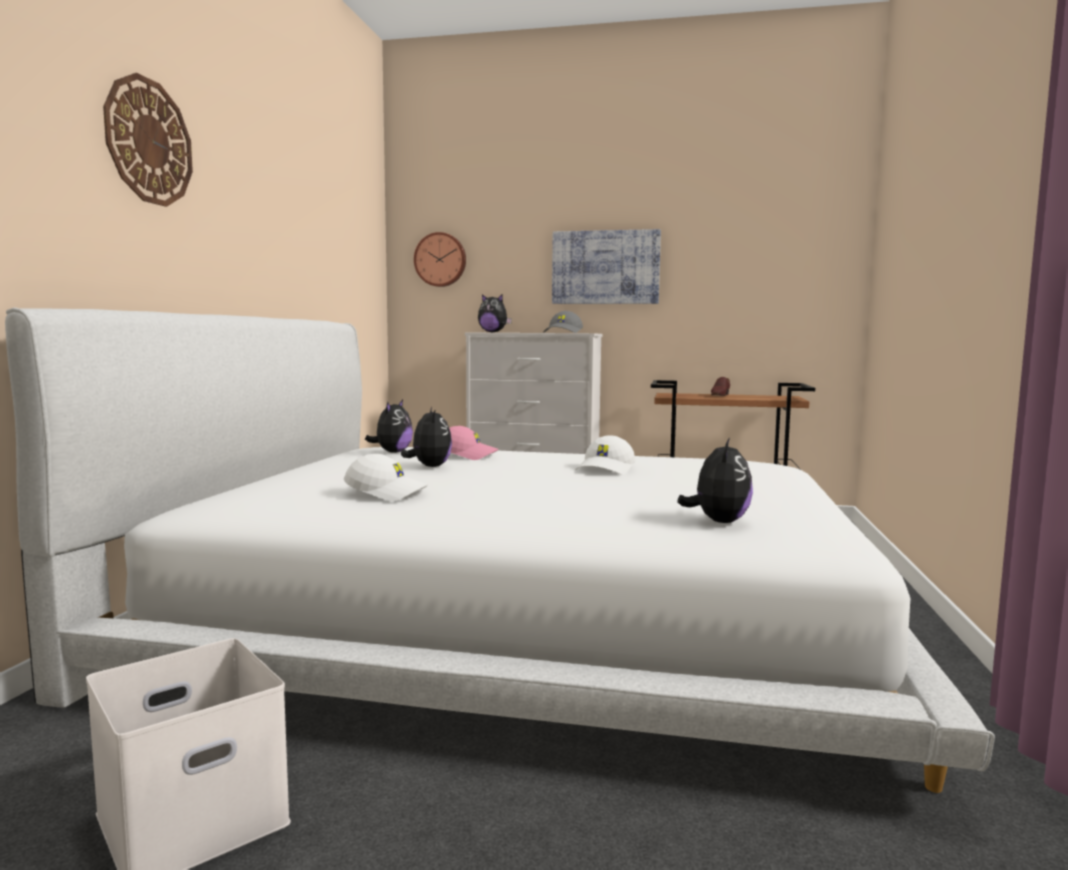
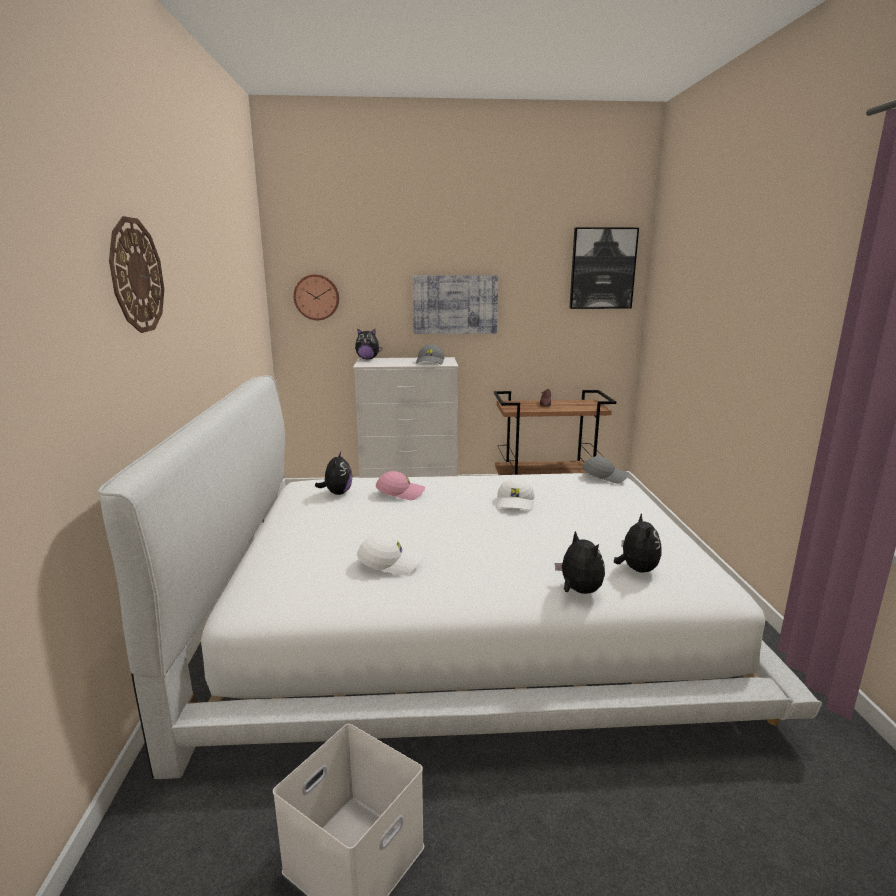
camera: 15 degrees left, 10 degrees up
plush toy [401,407,452,467] -> plush toy moved to [555,531,605,594]
none -> picture [569,227,639,309]
none -> grey cap [582,456,629,484]

